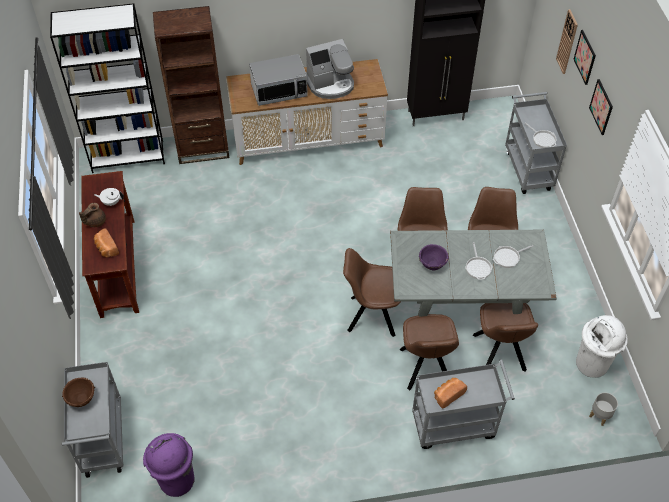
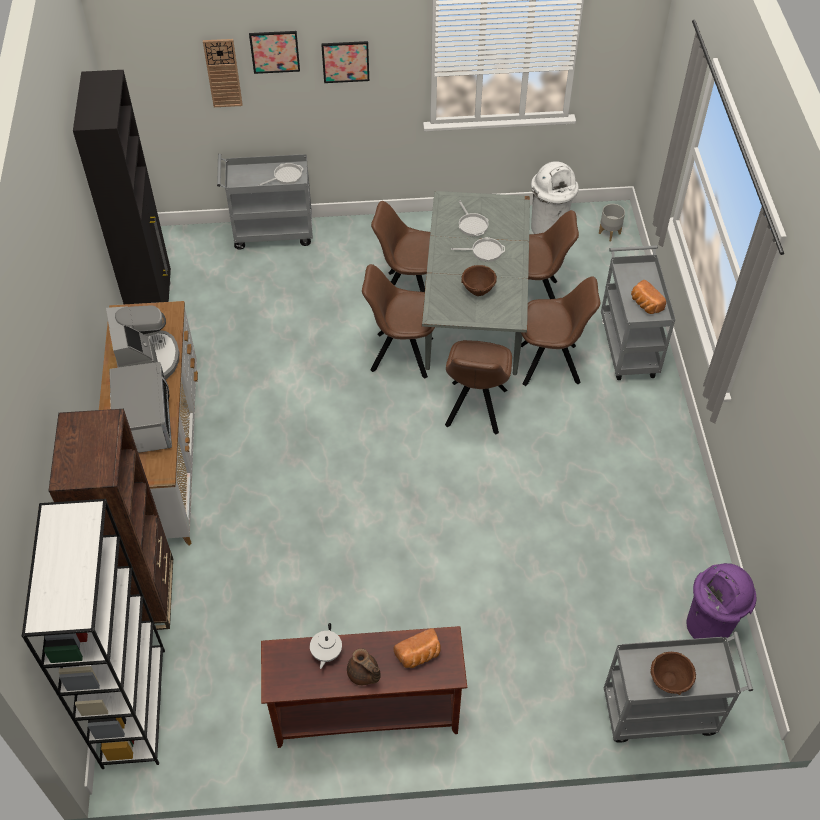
camera: 85 degrees left, 0 degrees up
purple bowl [419,244,449,271] -> brown bowl [461,265,497,296]

